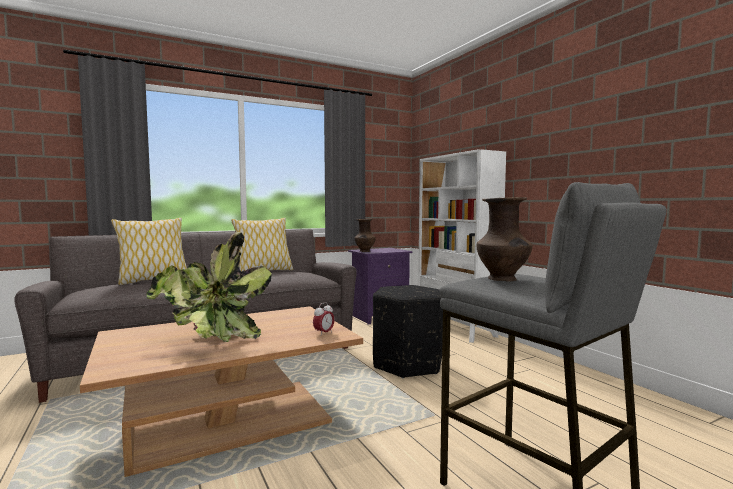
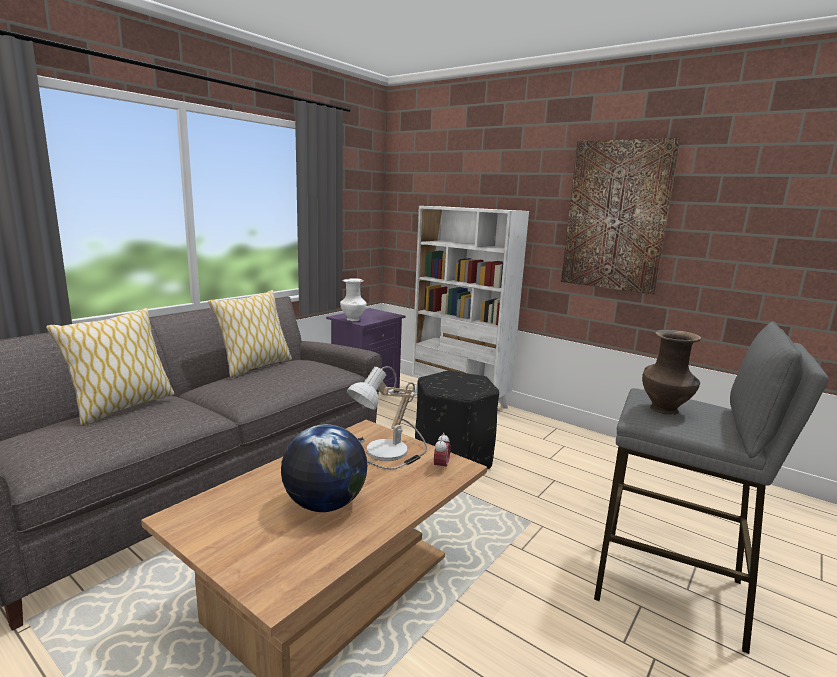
camera: 25 degrees left, 10 degrees up
potted plant [146,232,272,342] -> globe [281,424,367,512]
brown vase [354,219,376,252] -> white vase [340,278,367,321]
none -> table lamp [347,366,427,469]
none -> picture [561,138,681,294]

